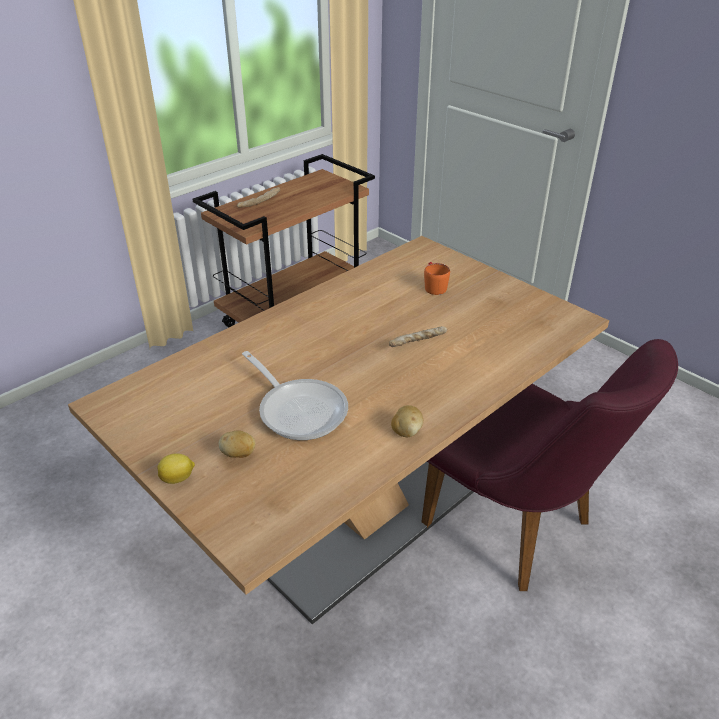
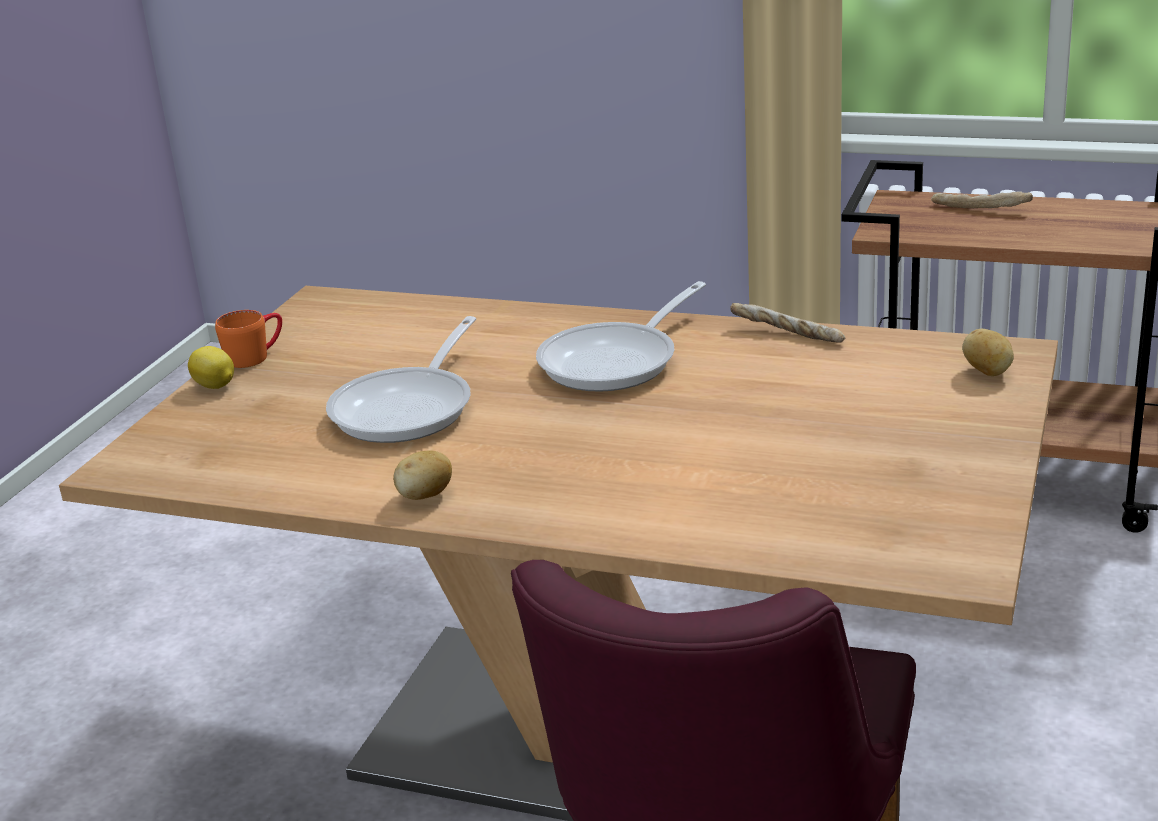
camera: 65 degrees right, 10 degrees down
potato [218,430,255,458] -> potato moved to [962,329,1014,376]
bread [389,326,448,347] -> bread moved to [730,303,846,343]
orange mug [424,262,450,295] -> orange mug moved to [215,310,282,368]
none -> frying pan [536,281,706,392]

